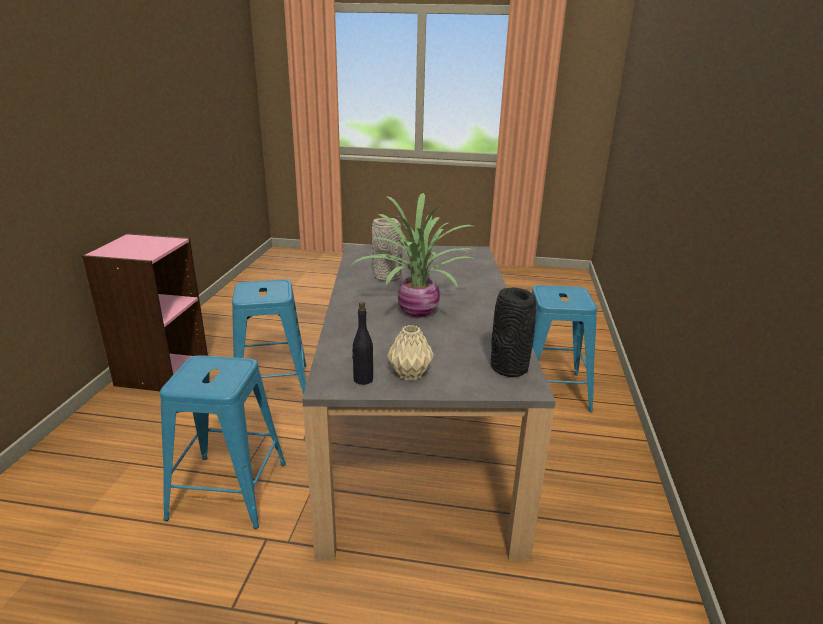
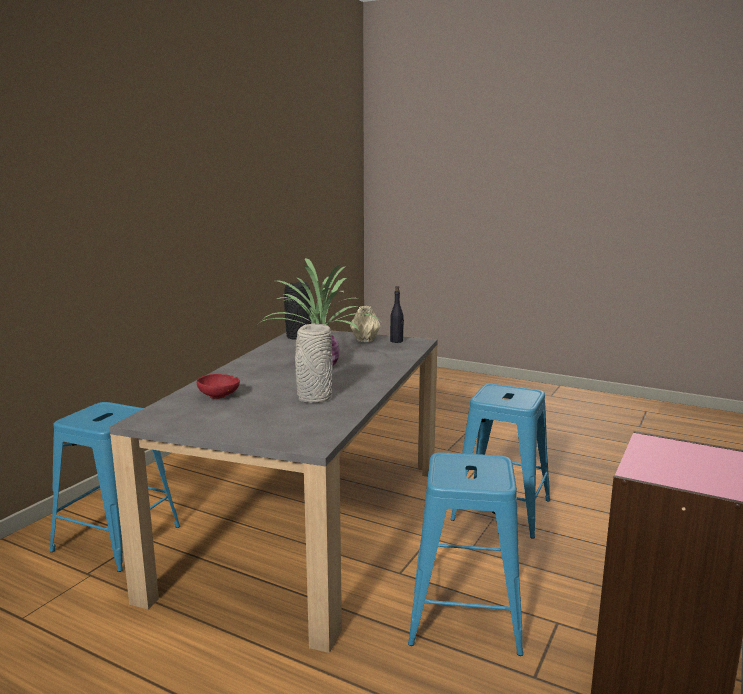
camera: 160 degrees left, 10 degrees down
none -> red bowl [197,374,240,399]

